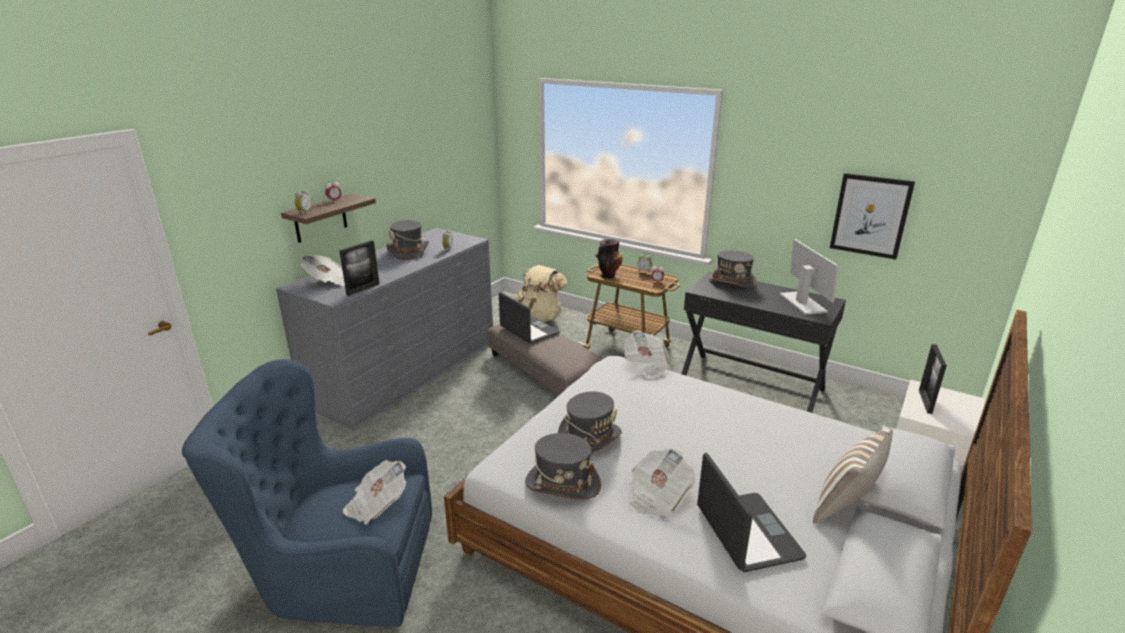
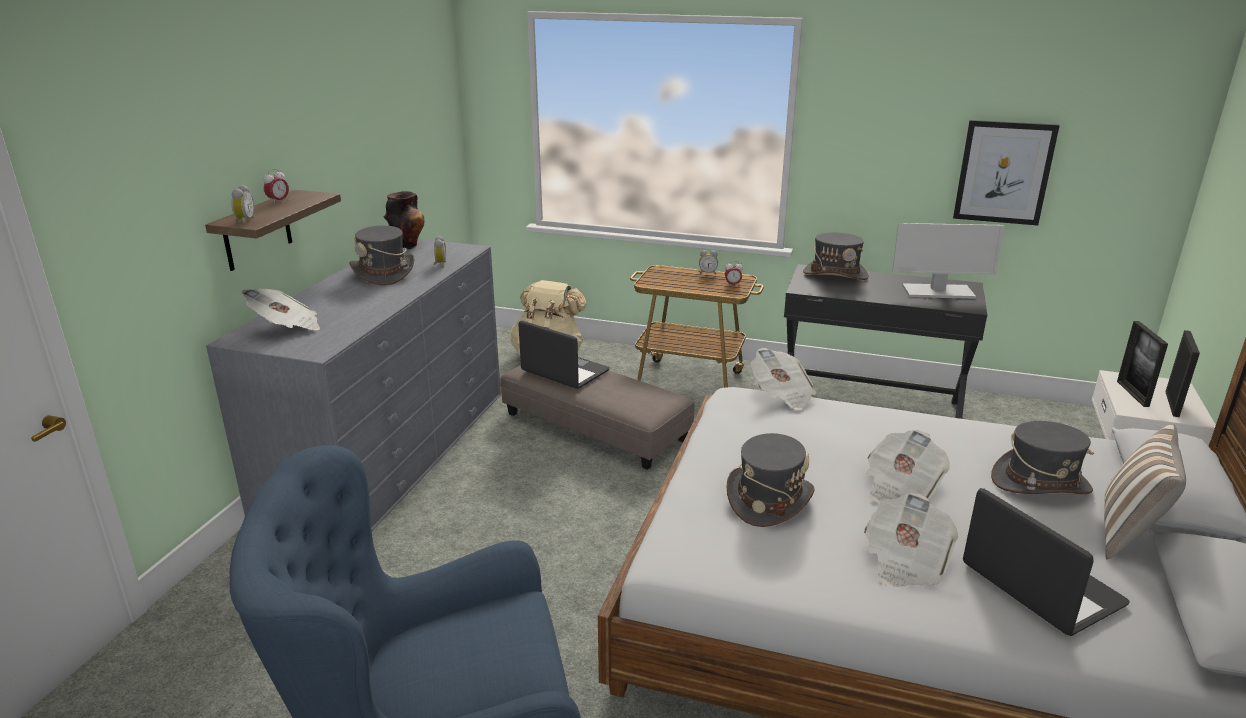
camera: 15 degrees left, 0 degrees up
picture frame [339,240,380,296] -> picture frame moved to [1165,330,1200,417]
newspaper [343,460,406,525] -> newspaper moved to [866,430,950,503]
grey hat [525,433,601,500] -> grey hat moved to [991,421,1094,494]
vase [595,239,622,279] -> vase moved to [384,191,424,250]
monitor [780,239,838,315] -> monitor turned 120 degrees clockwise [892,223,1004,299]

